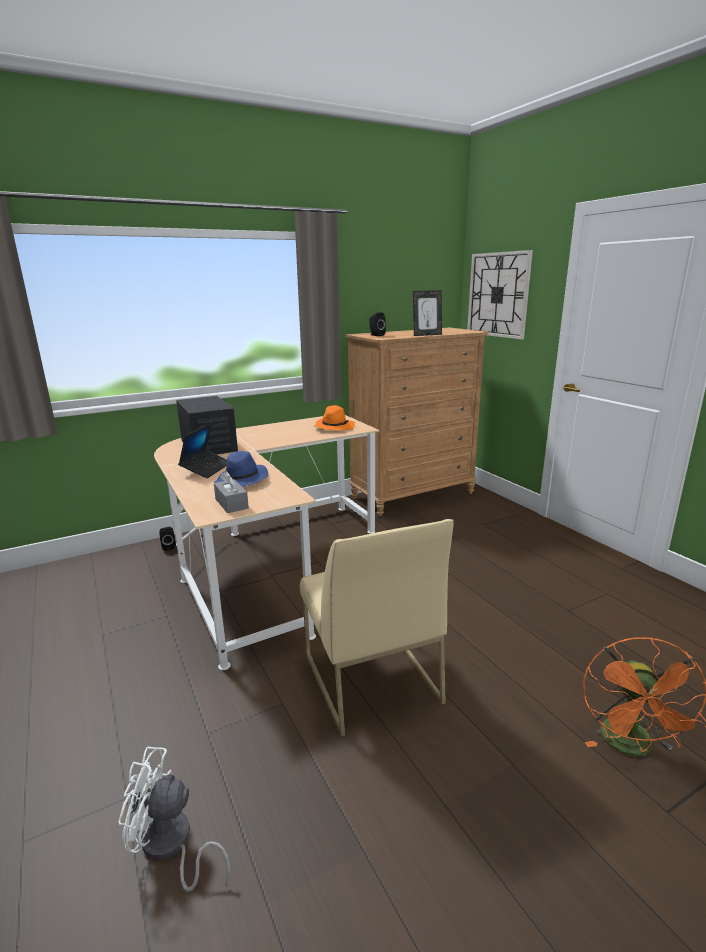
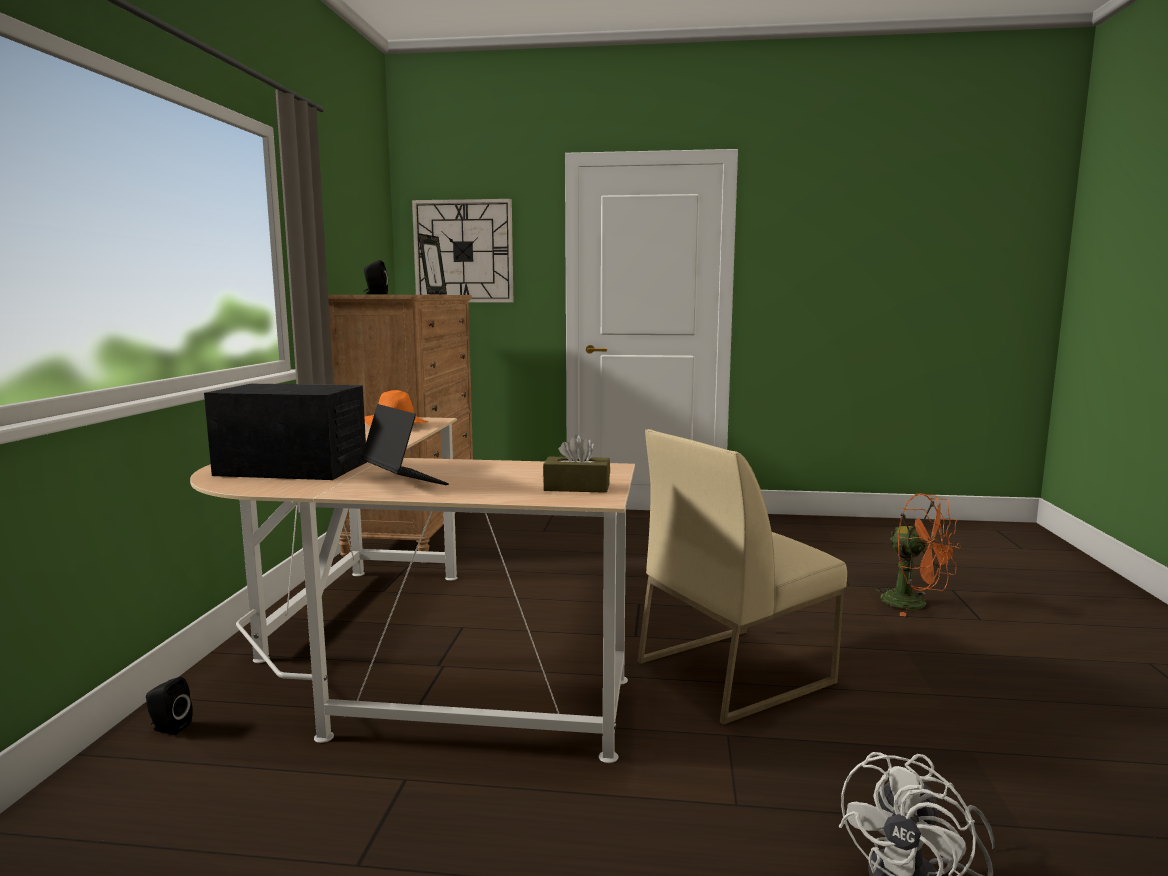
camera: 55 degrees left, 10 degrees down
blue hat [214,451,268,487] -> none
grey tissue box [214,471,249,513] -> brown tissue box [543,435,610,493]
beige chair [300,519,454,737] -> beige chair turned 135 degrees clockwise [638,429,847,725]

